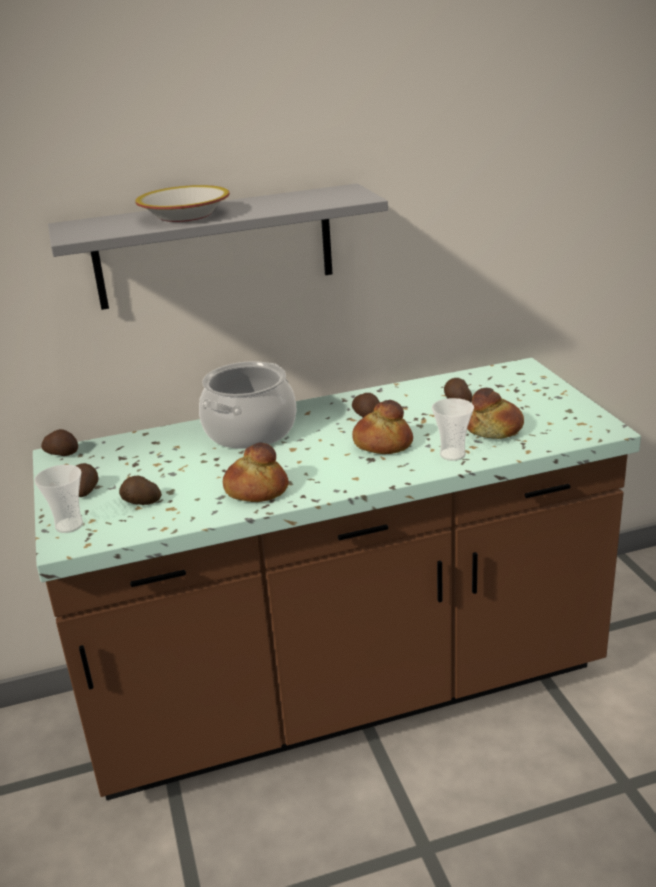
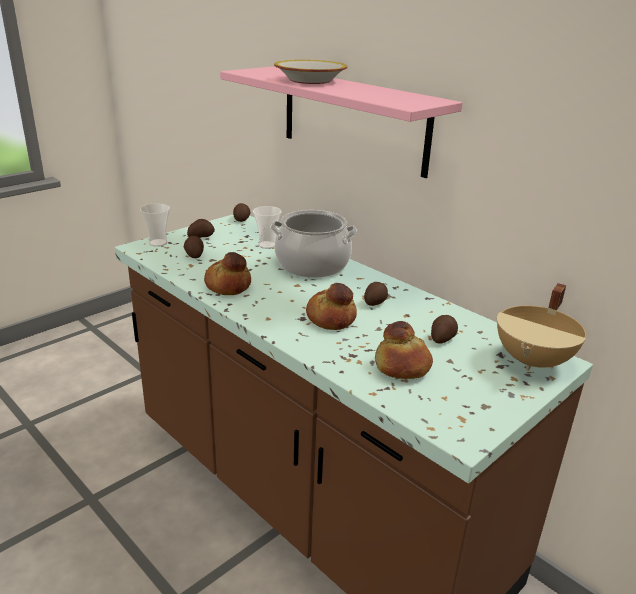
camera: 60 degrees right, 0 degrees up
grey shelf [48,183,388,310] -> pink shelf [220,67,463,178]
cup [432,398,474,461] -> cup moved to [253,206,282,249]
none -> beige cooking pot [497,283,586,371]

